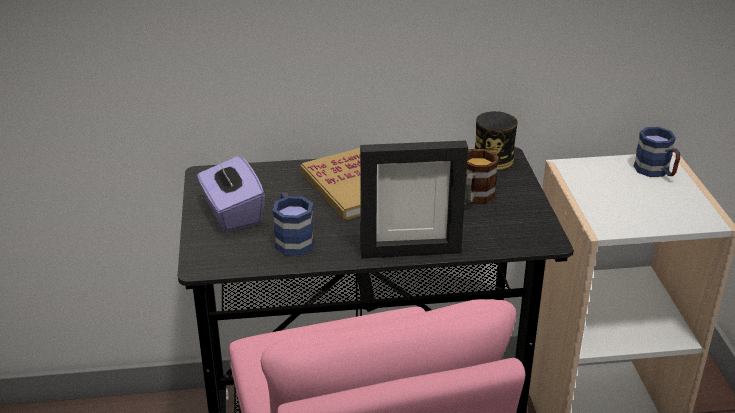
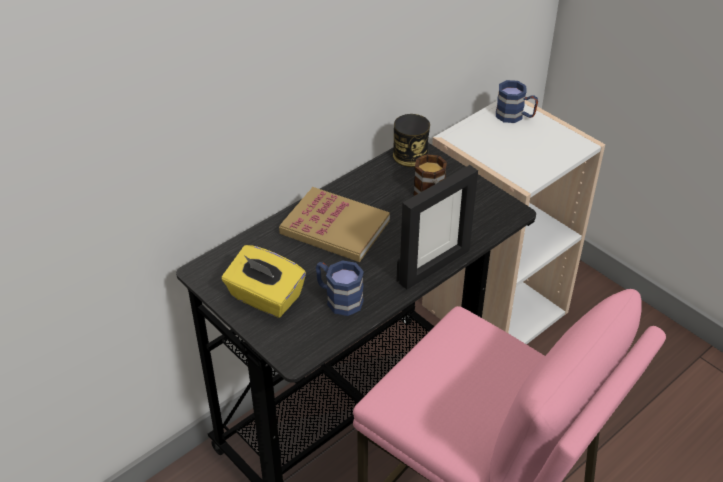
camera: 35 degrees left, 10 degrees up
purple tissue box [197,156,265,232] -> yellow tissue box [222,245,306,318]

